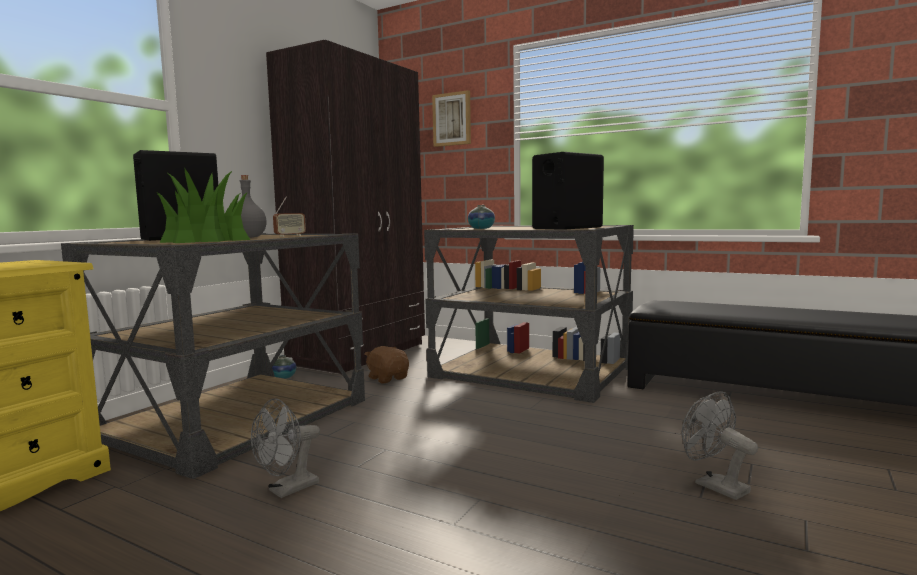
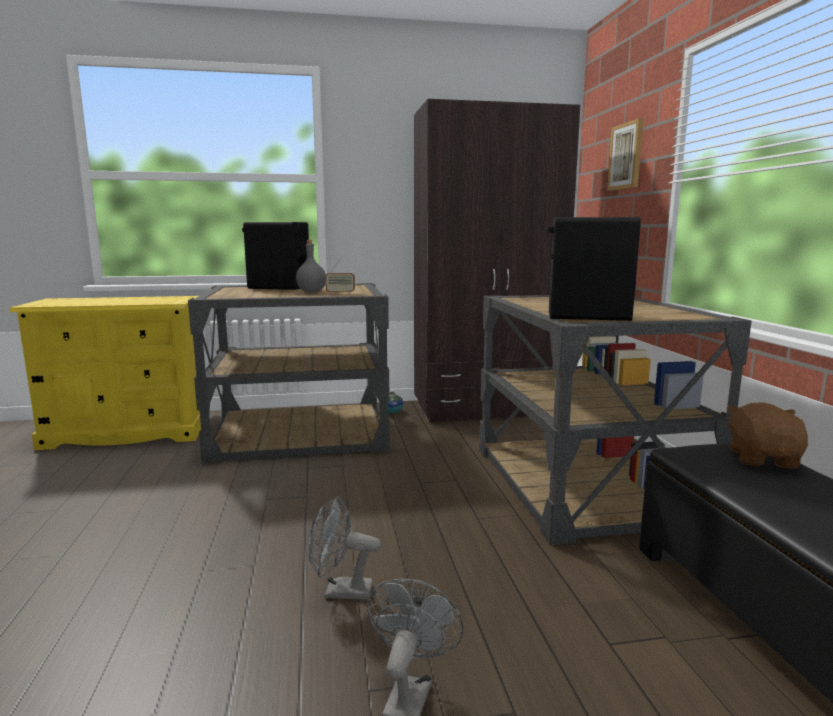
camera: 50 degrees right, 5 degrees up
potted plant [157,169,250,243] -> none
grey fan [251,398,320,498] -> grey fan moved to [308,496,381,600]
brown plush toy [364,346,409,383] -> brown plush toy moved to [727,402,808,469]
vase [468,205,495,229] -> none

